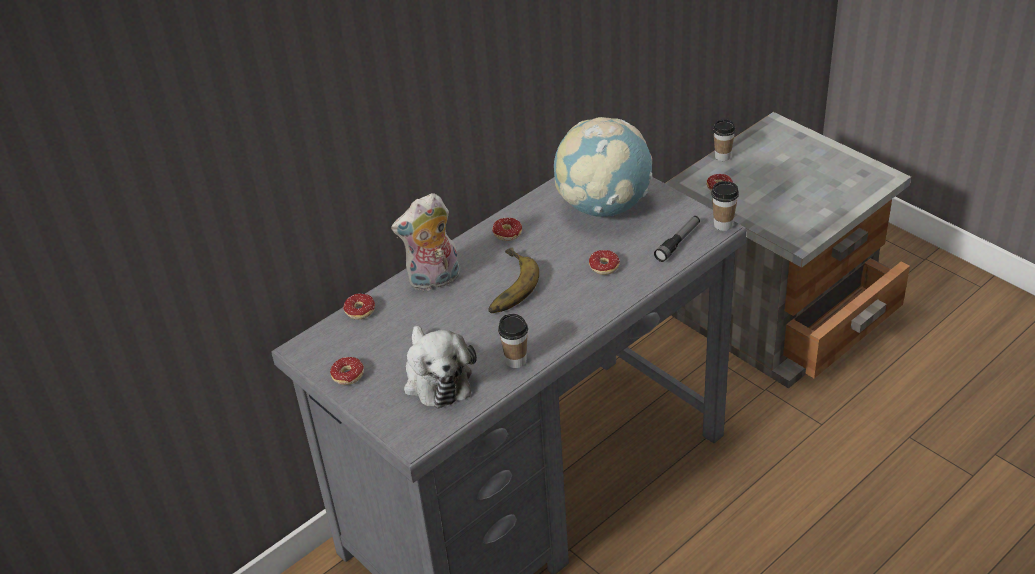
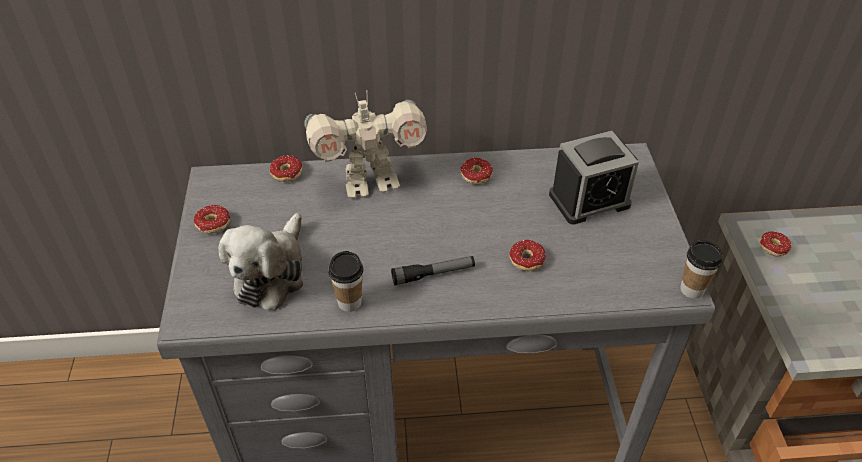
camera: 35 degrees right, 5 degrees up
plush toy [391,193,459,292] -> toy robot [305,93,427,198]
banana [488,248,539,313] -> none
globe [554,117,652,217] -> alarm clock [549,131,639,225]
flashlight [654,216,700,262] -> flashlight moved to [391,256,475,285]
cup [713,119,736,161] -> none

